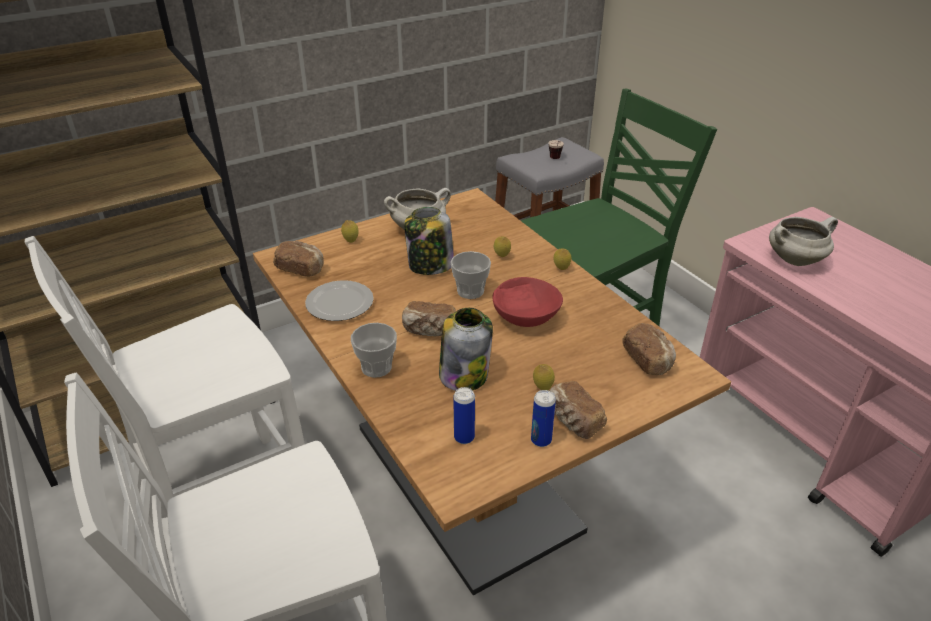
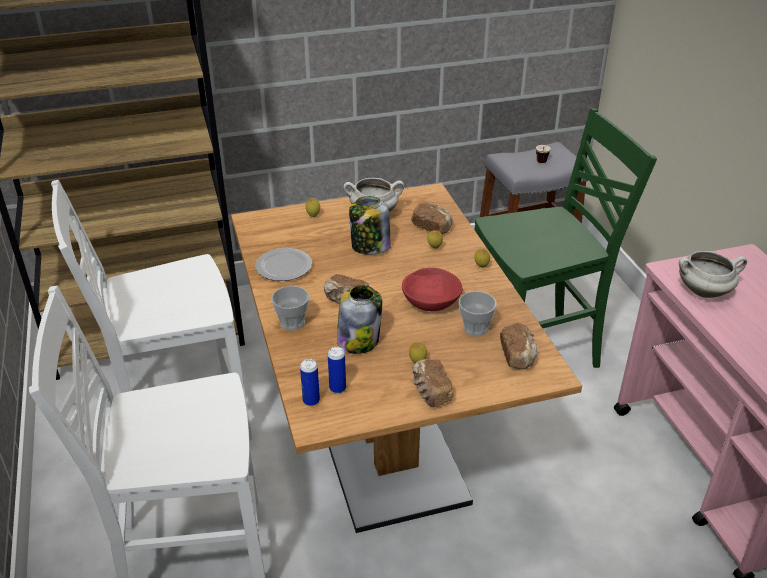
camera: 15 degrees right, 0 degrees up
bread [273,241,324,277] -> bread moved to [411,203,452,234]
cup [450,251,491,299] -> cup moved to [459,291,496,336]
can [531,390,556,447] -> can moved to [300,359,320,406]

